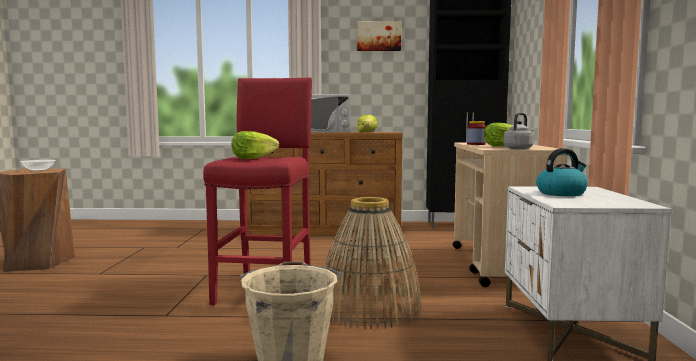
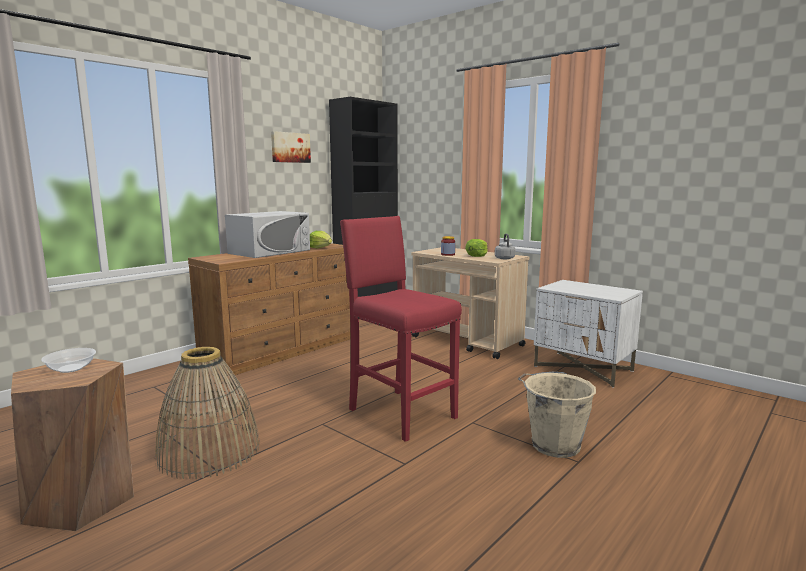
camera: 50 degrees left, 5 degrees up
lettuce [232,131,279,159] -> none
basket [324,197,422,329] -> basket moved to [155,347,260,479]
kettle [536,148,588,196] -> none

